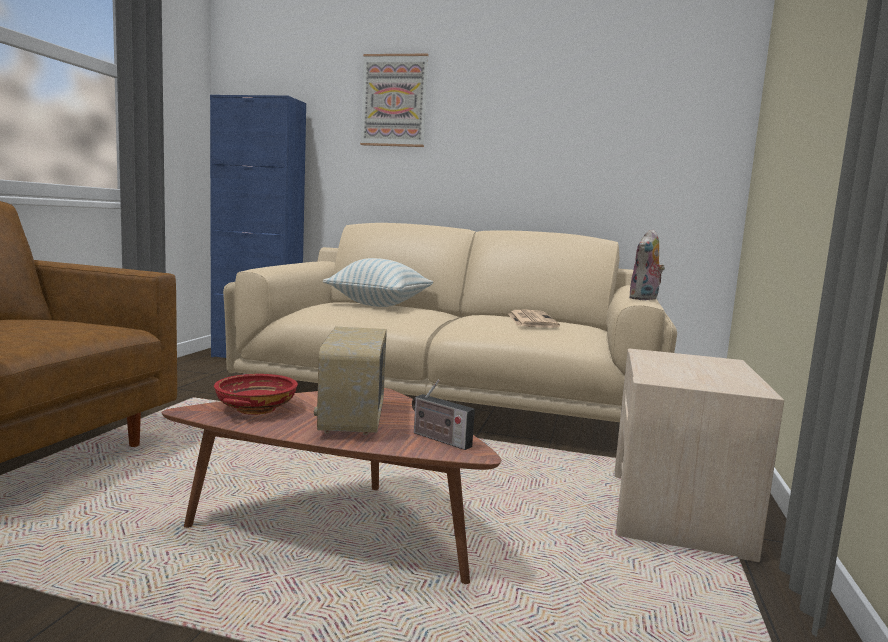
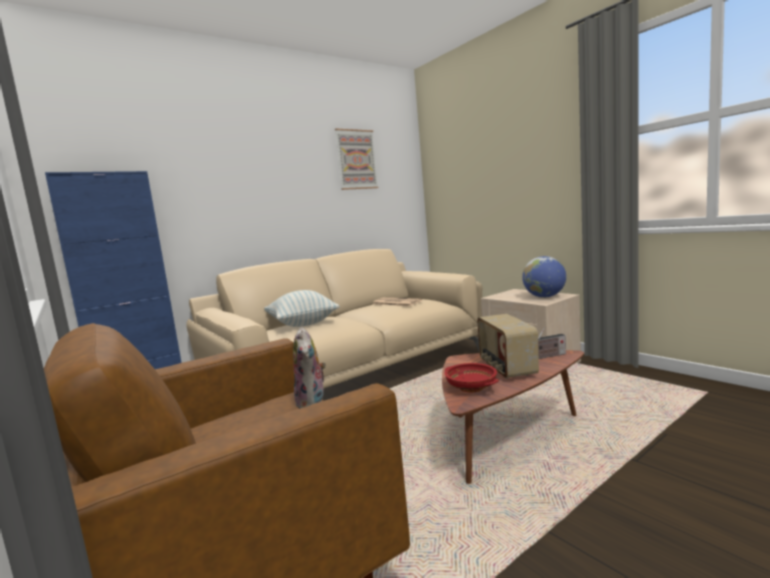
camera: 50 degrees left, 0 degrees up
radio [314,327,386,435] -> radio turned 45 degrees clockwise [477,314,539,379]
picture [360,54,429,147] -> picture moved to [335,129,379,190]
plush toy [630,230,665,300] -> plush toy moved to [293,327,326,409]
none -> globe [522,256,566,298]

